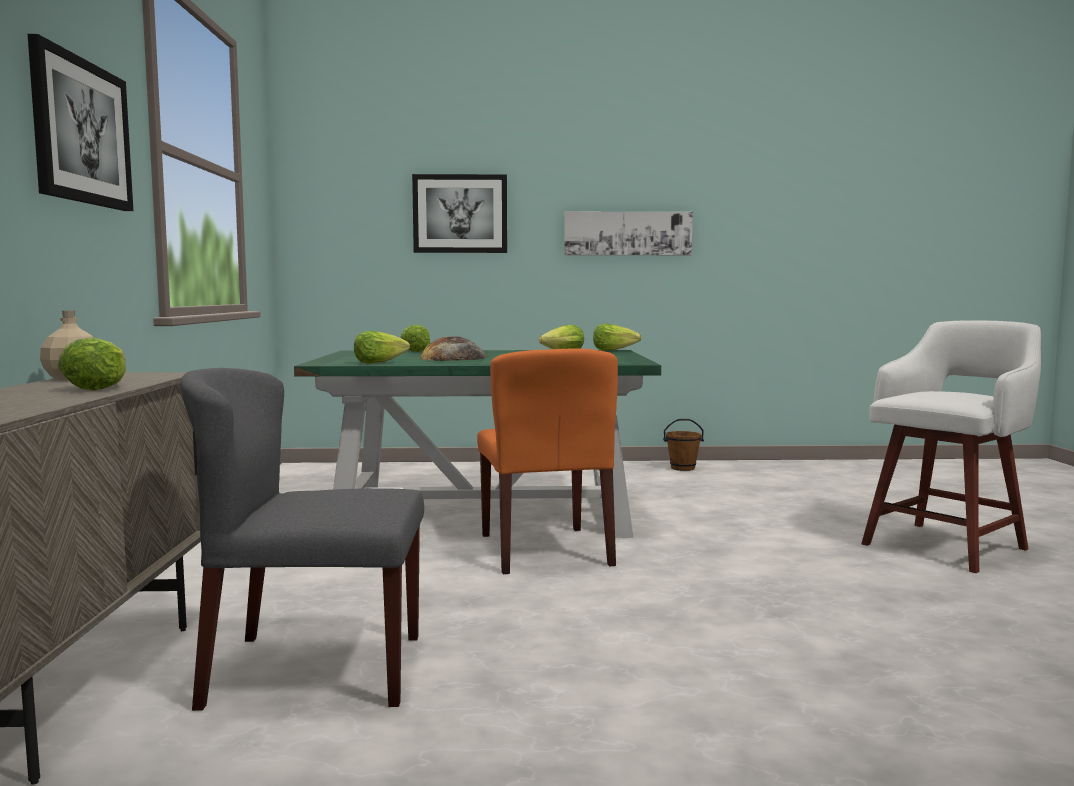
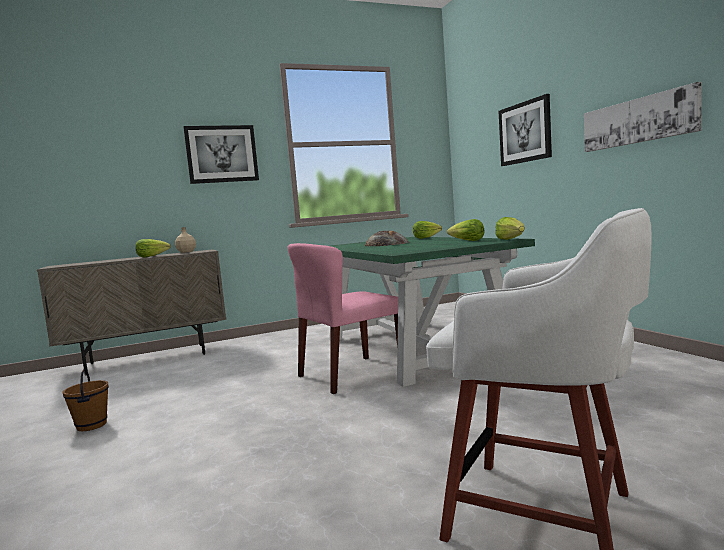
camera: 70 degrees right, 0 degrees up
grey chair [180,368,424,711] -> none
lettuce [354,331,410,364] -> none
orange chair [477,349,618,574] -> pink chair [287,243,398,394]
brown bucket [663,419,704,471] -> brown bucket moved to [63,369,109,431]

